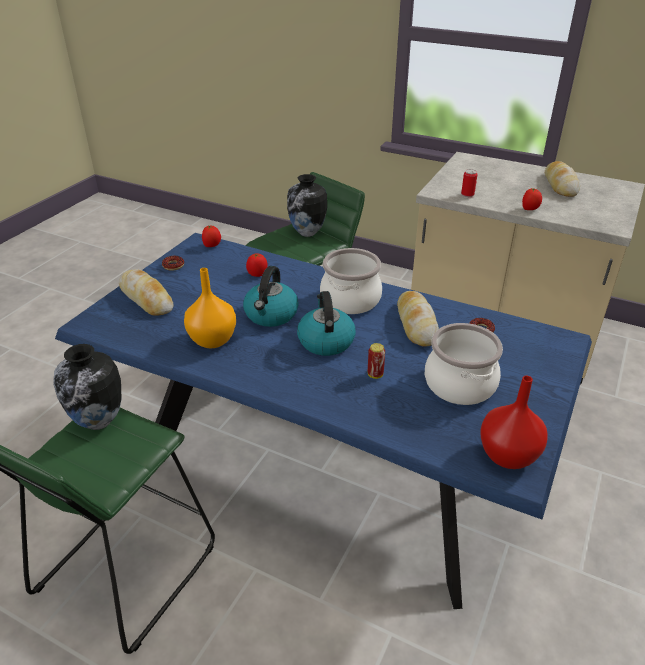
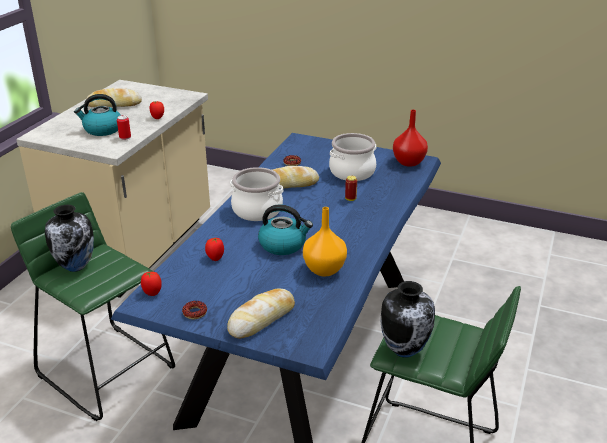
camera: 95 degrees left, 5 degrees down
kettle [297,291,356,356] -> kettle moved to [74,94,121,136]

